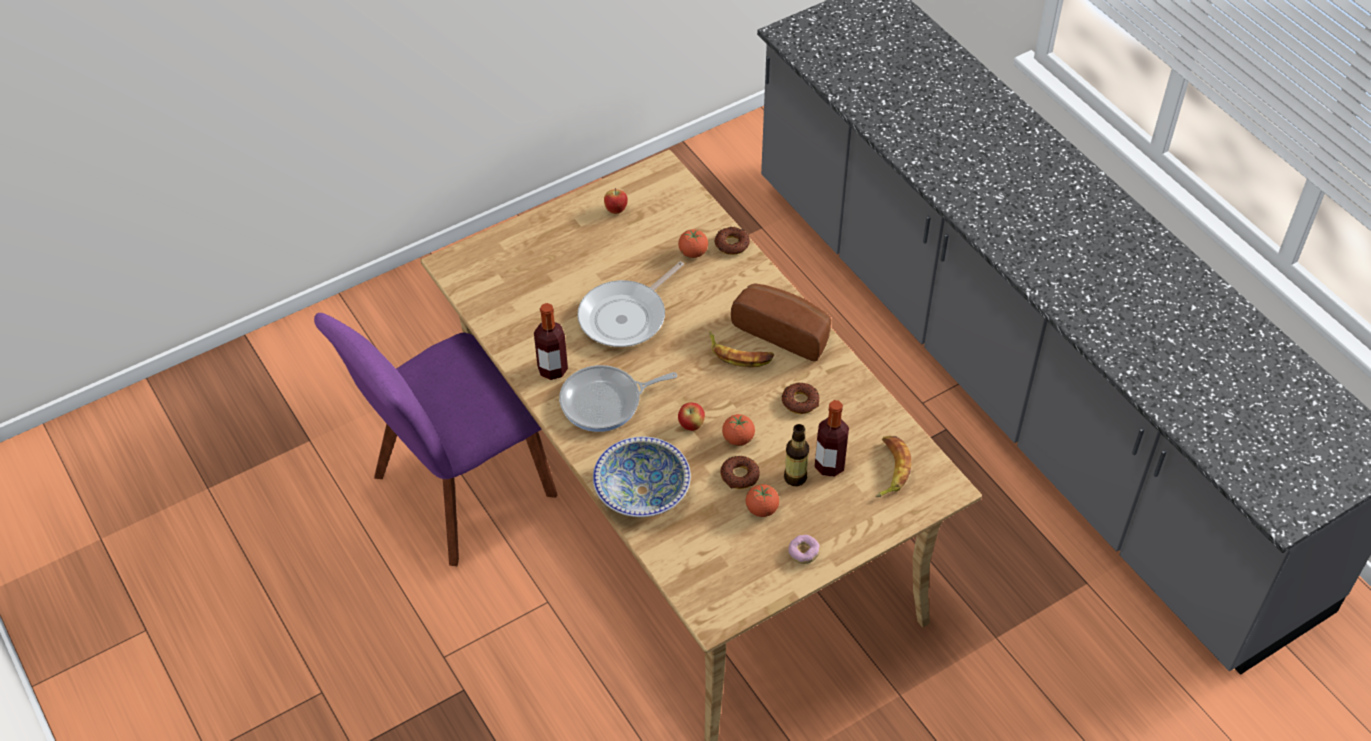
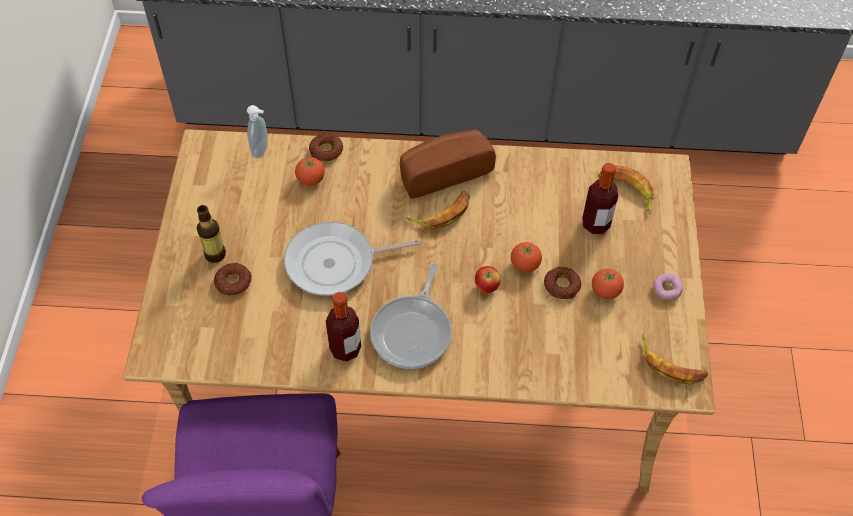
camera: 55 degrees left, 5 degrees up
frying pan [577,261,684,347] -> frying pan turned 90 degrees clockwise [284,222,421,296]
bowl [593,437,691,517] -> none
apple [604,188,628,214] -> none
donut [782,382,819,414] -> donut moved to [214,263,251,296]
bottle [784,424,809,486] -> bottle moved to [197,205,226,263]
none -> soap dispenser [247,105,267,158]
none -> banana [642,334,708,384]

